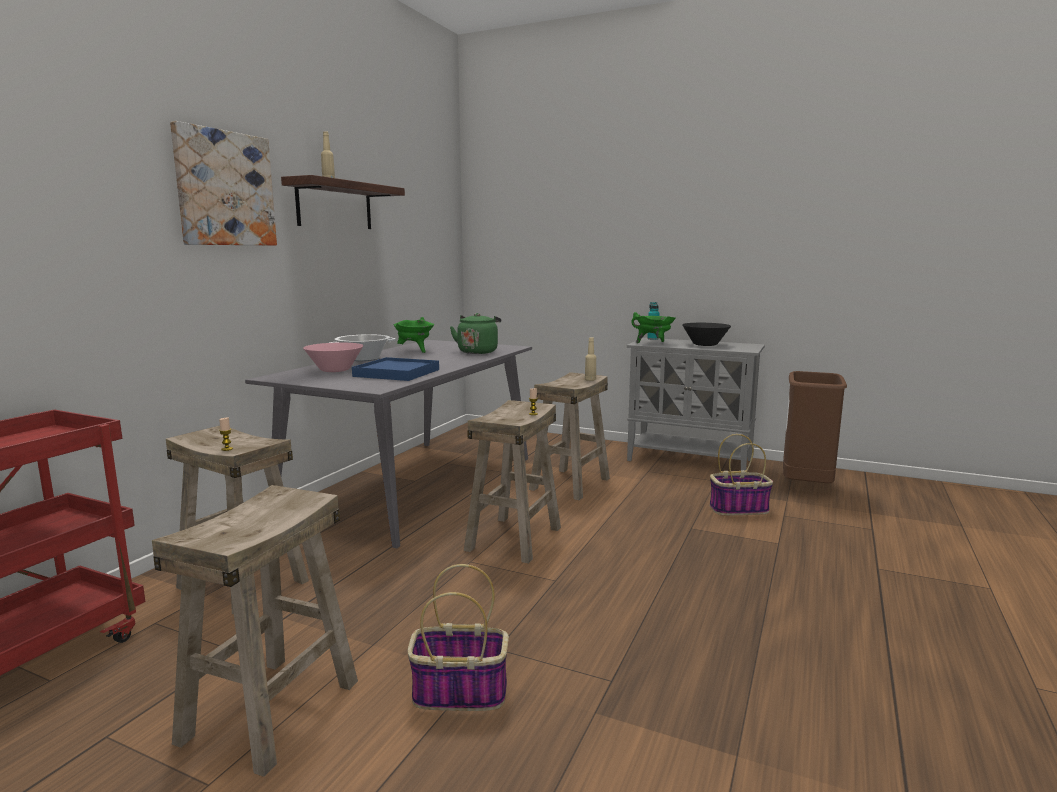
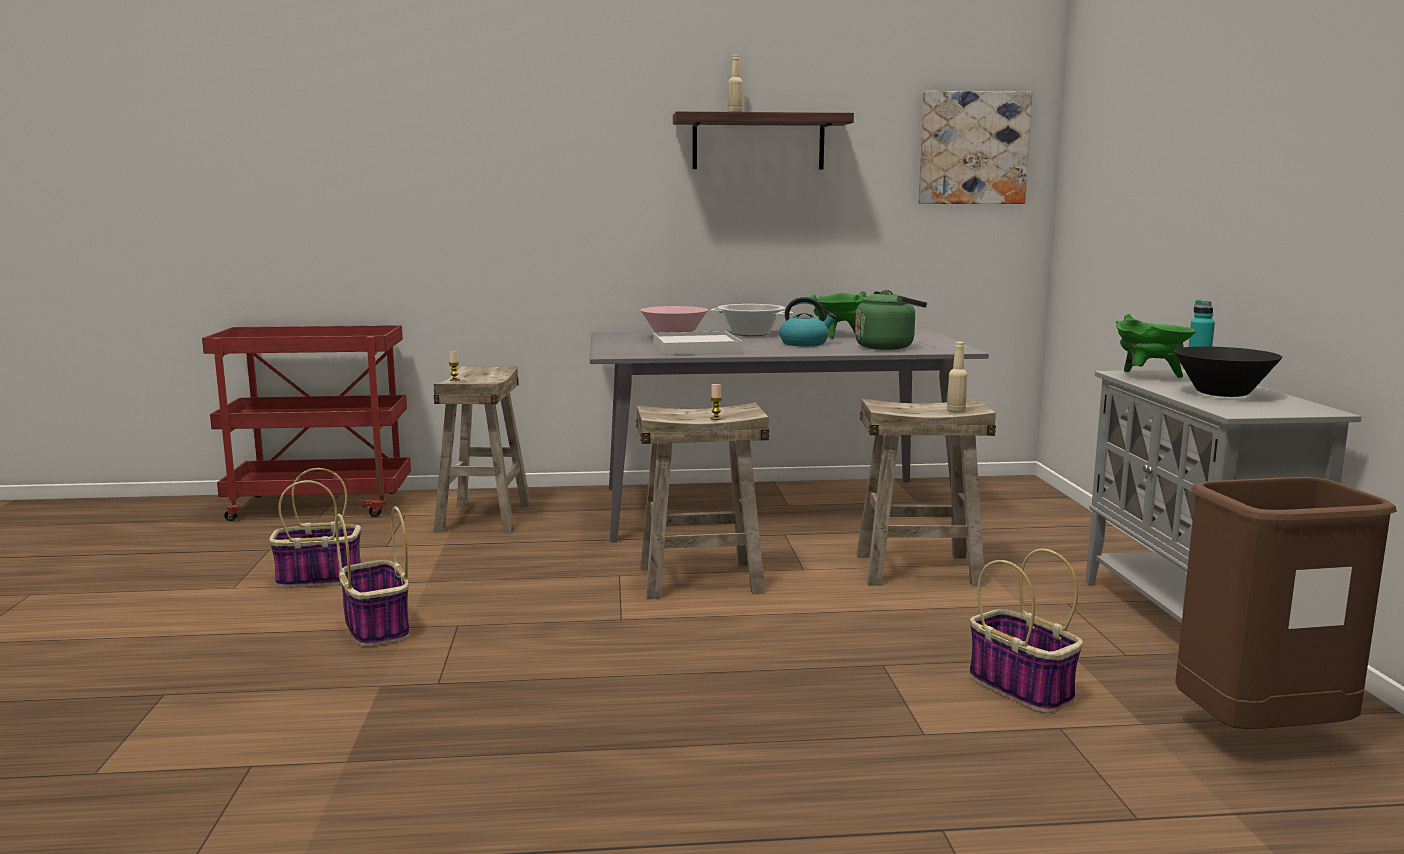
camera: 60 degrees right, 0 degrees up
beige stool [152,485,358,777] -> basket [269,468,361,588]
picture [170,121,277,246] -> picture moved to [919,91,1032,204]
blue tray [352,357,439,381] -> white tray [653,331,742,355]
none -> kettle [779,297,836,346]

